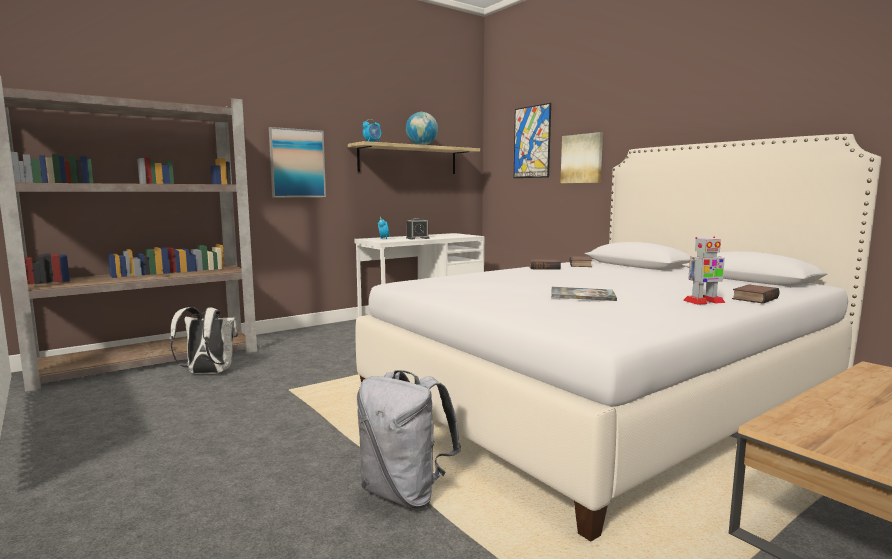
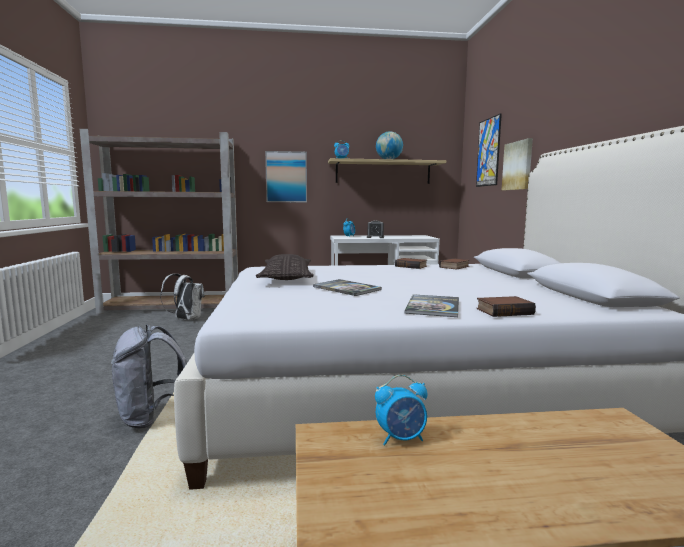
camera: 30 degrees right, 0 degrees up
toy robot [683,237,725,305] -> book [405,294,459,317]
none -> pillow [256,254,314,280]
none -> alarm clock [375,375,427,446]

